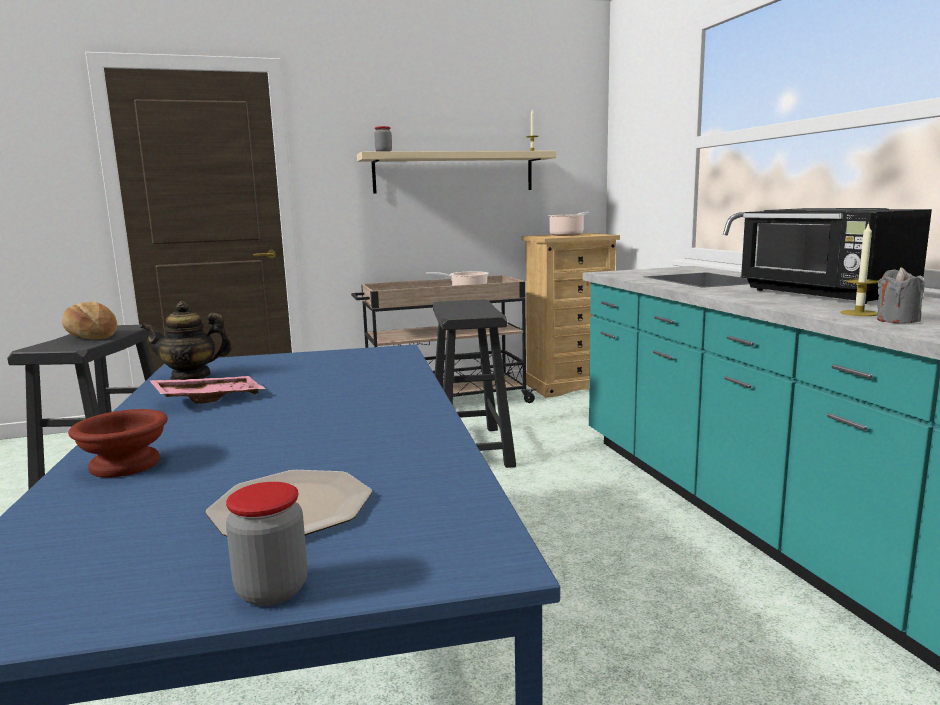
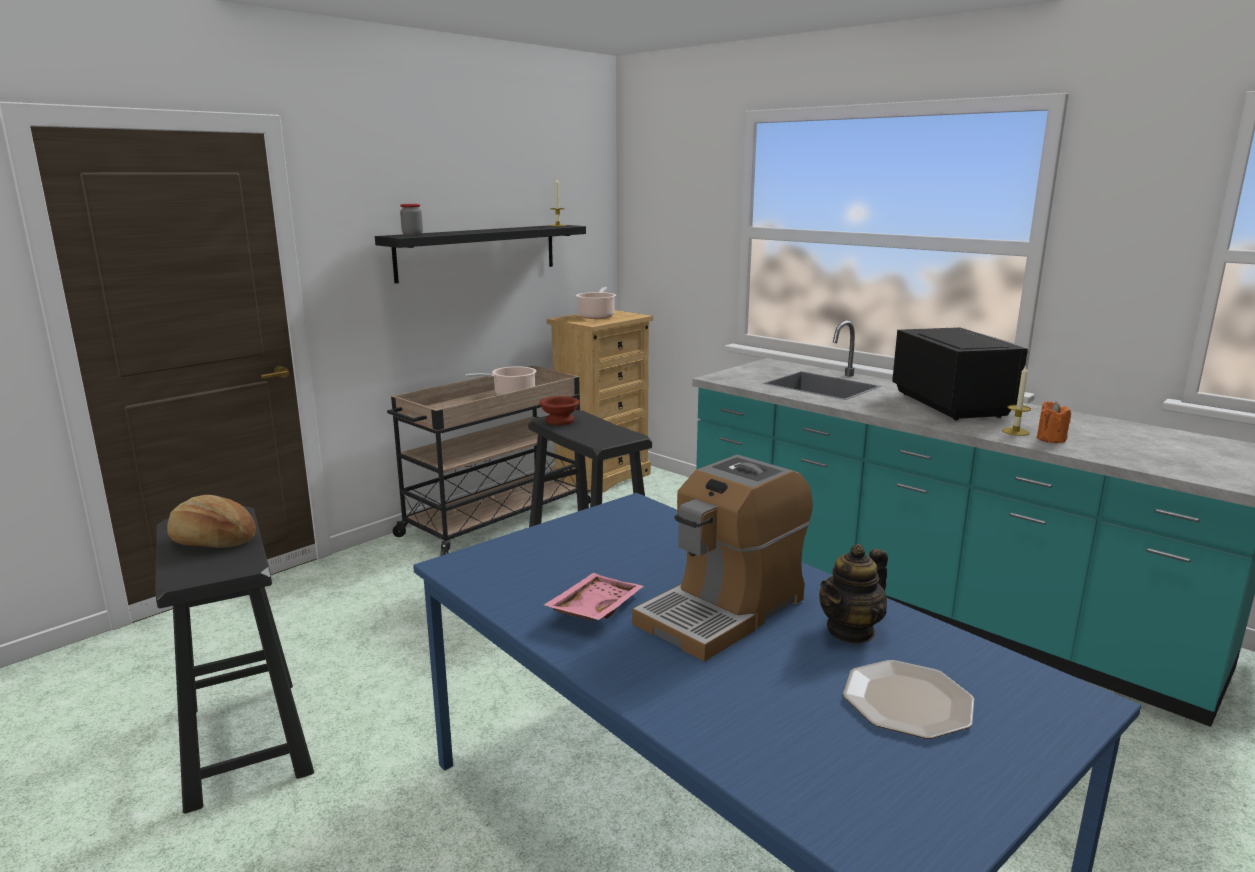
camera: 30 degrees left, 5 degrees up
brown bowl [68,409,168,478] -> brown bowl moved to [540,396,579,425]
teapot [141,301,232,380] -> teapot moved to [819,544,888,644]
jar [226,482,307,606] -> none
beige shelf [357,151,556,194] -> black shelf [375,225,586,283]
black microwave [741,208,932,304] -> black microwave turned 135 degrees counterclockwise [892,328,1030,420]
grey candle [877,267,925,323] -> orange candle [1037,401,1071,443]
none -> coffee machine [632,454,813,662]

